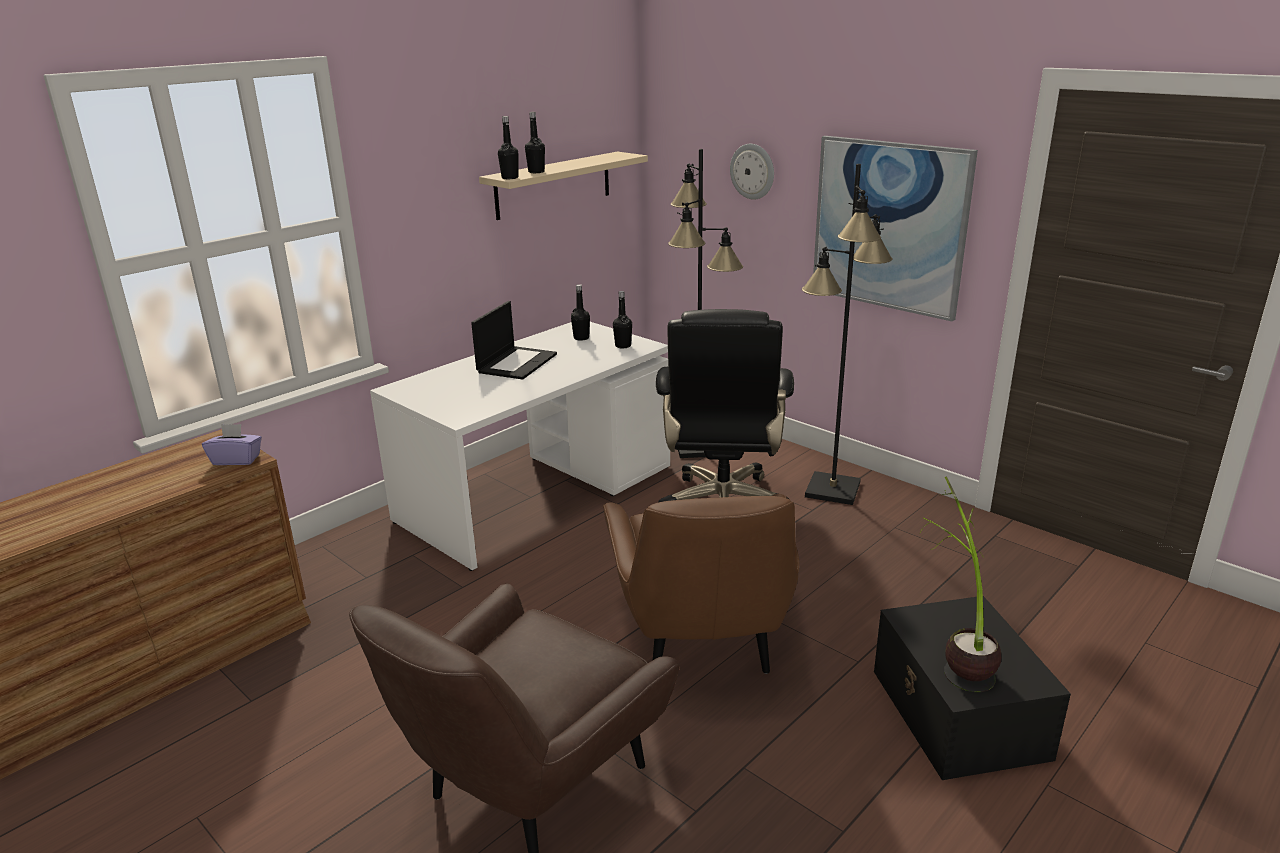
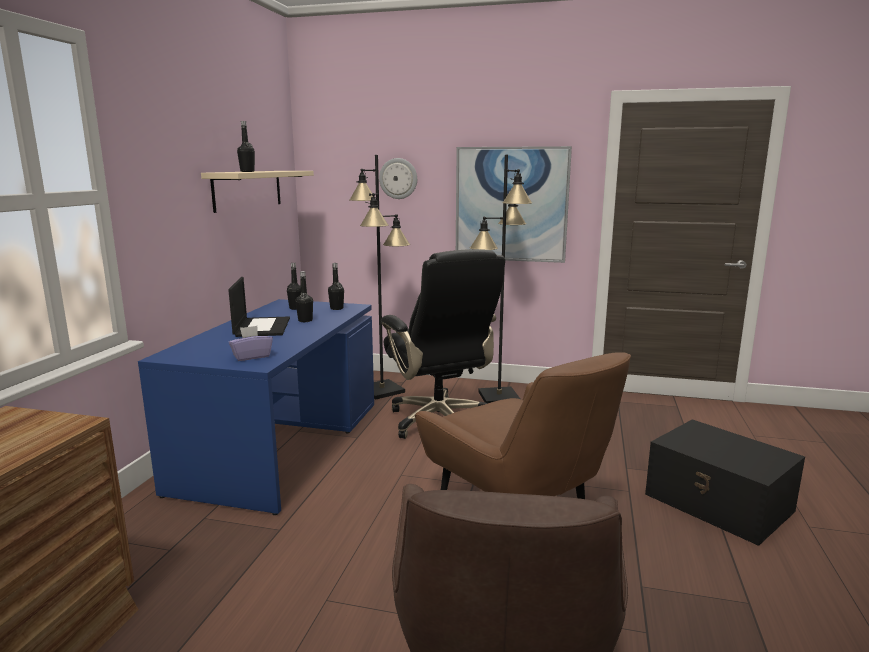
camera: 30 degrees left, 10 degrees down
purple tissue box [202,424,262,465] -> purple tissue box moved to [229,326,273,361]
white desk [370,322,670,571] -> blue desk [138,299,374,515]
black bottle [498,116,519,179] -> black bottle moved to [295,271,313,322]
potted plant [920,476,1001,692] -> none

